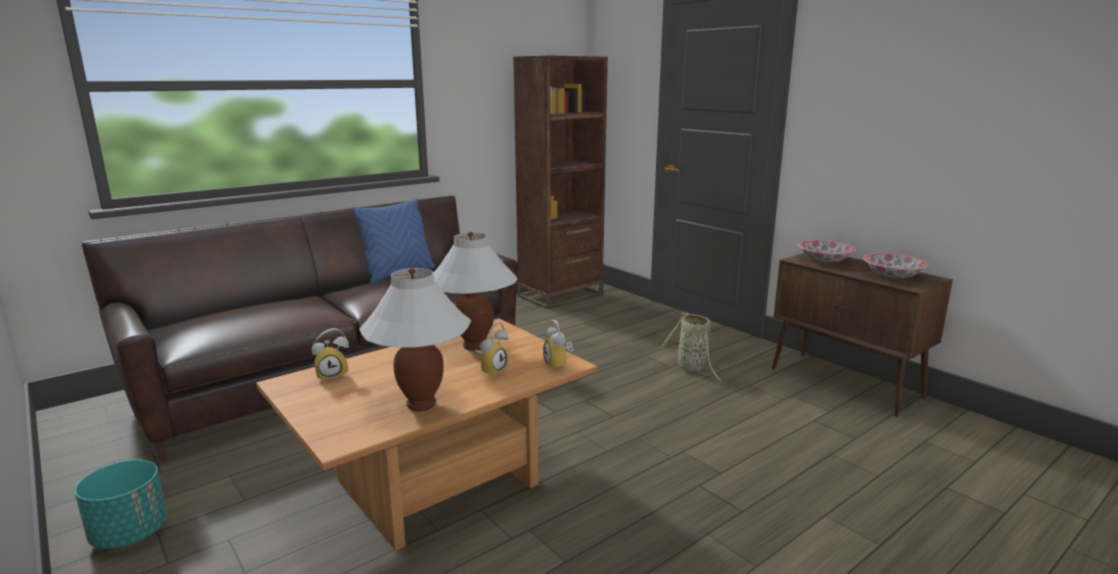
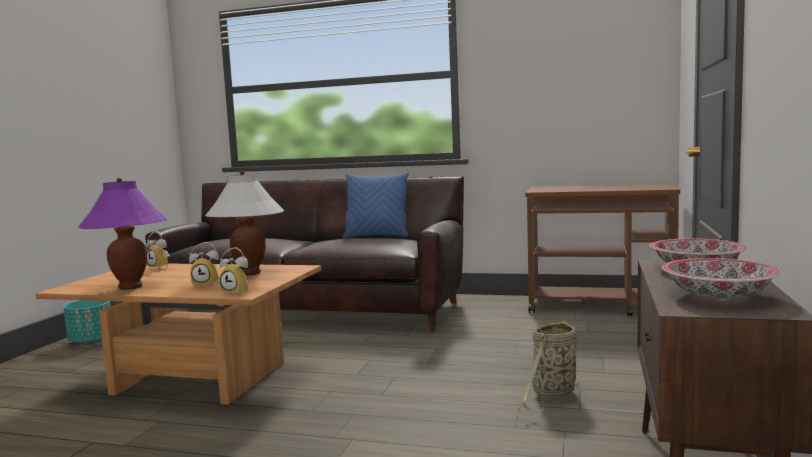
camera: 55 degrees right, 10 degrees down
white table lamp [359,268,471,411] -> purple table lamp [78,178,167,290]
brown bookcase [513,55,608,309] -> brown cart [526,183,680,316]
alarm clock [543,320,574,370] -> alarm clock turned 105 degrees counterclockwise [220,247,248,296]

